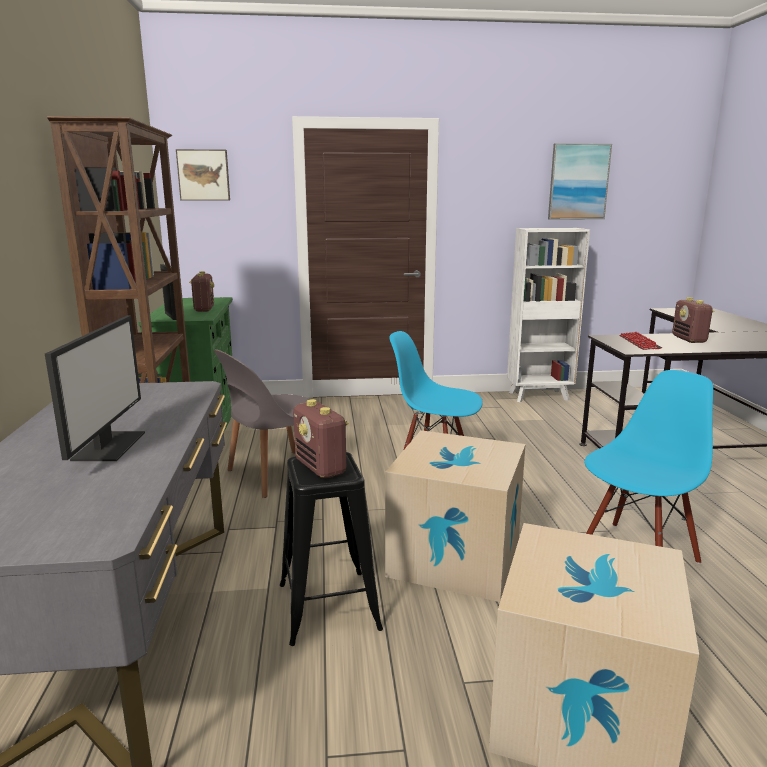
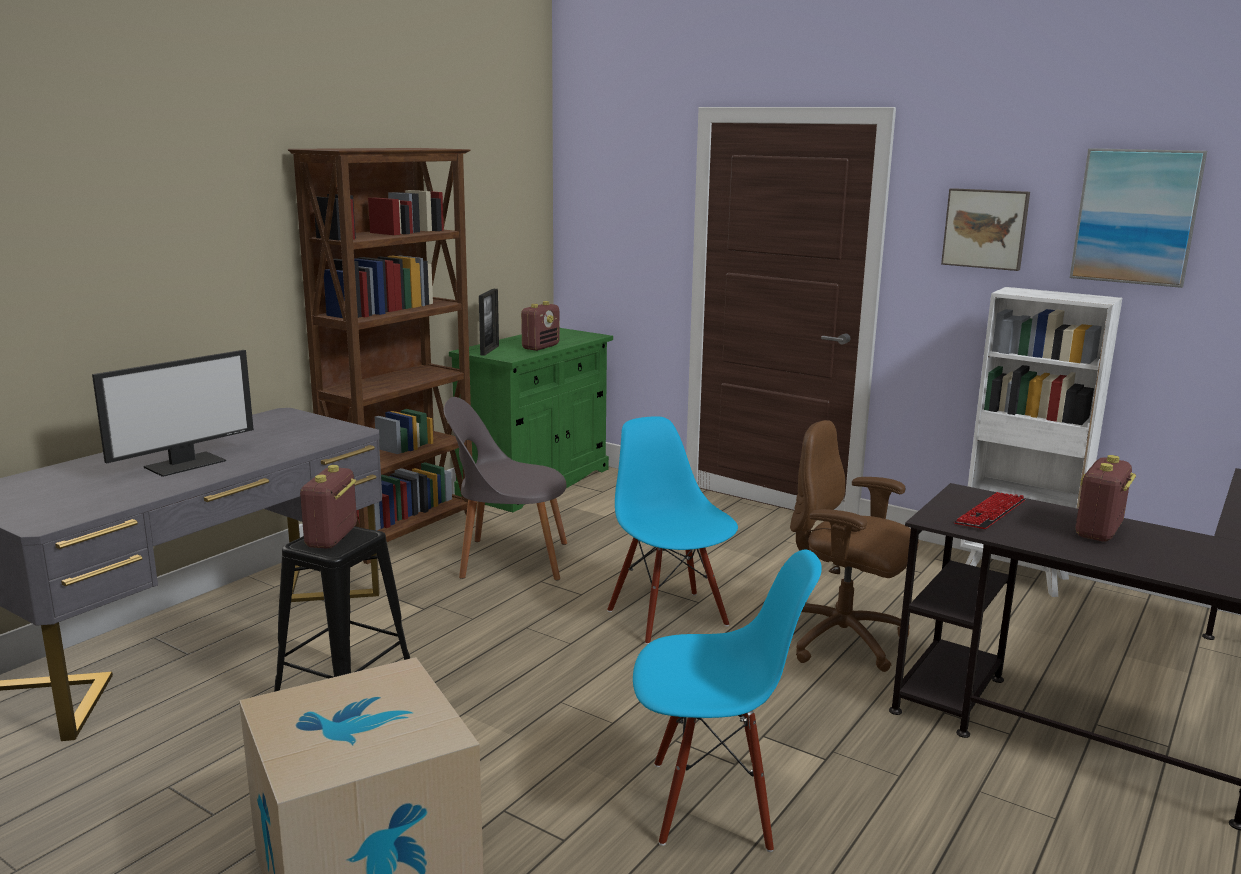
camera: 40 degrees right, 0 degrees up
picture [176,149,230,201] -> picture moved to [941,188,1030,271]
cardboard box [385,430,526,602] -> none
none -> brown office chair [790,420,919,672]

